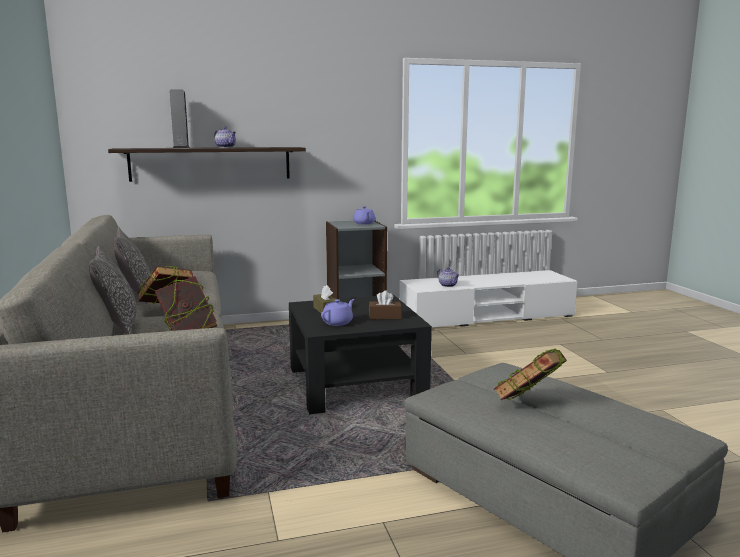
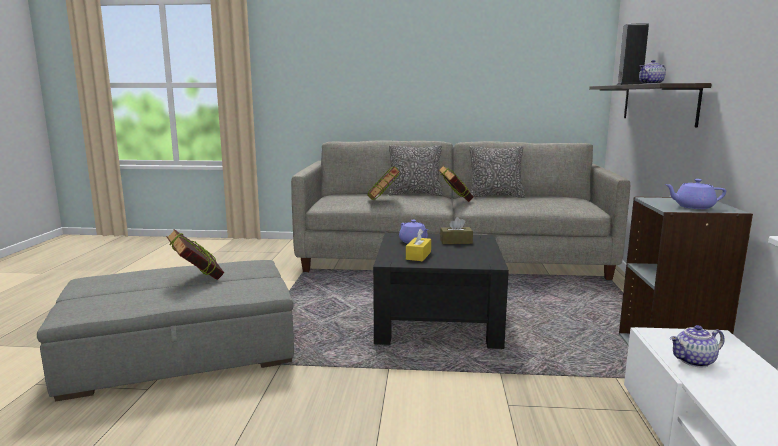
camera: 110 degrees right, 0 degrees up
brown tissue box [369,290,402,319] -> yellow tissue box [406,229,431,261]

